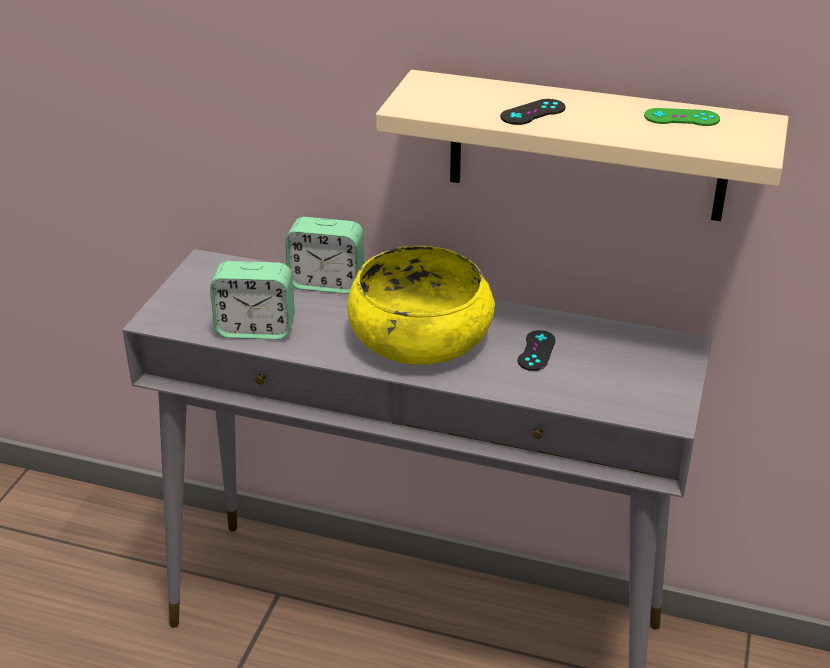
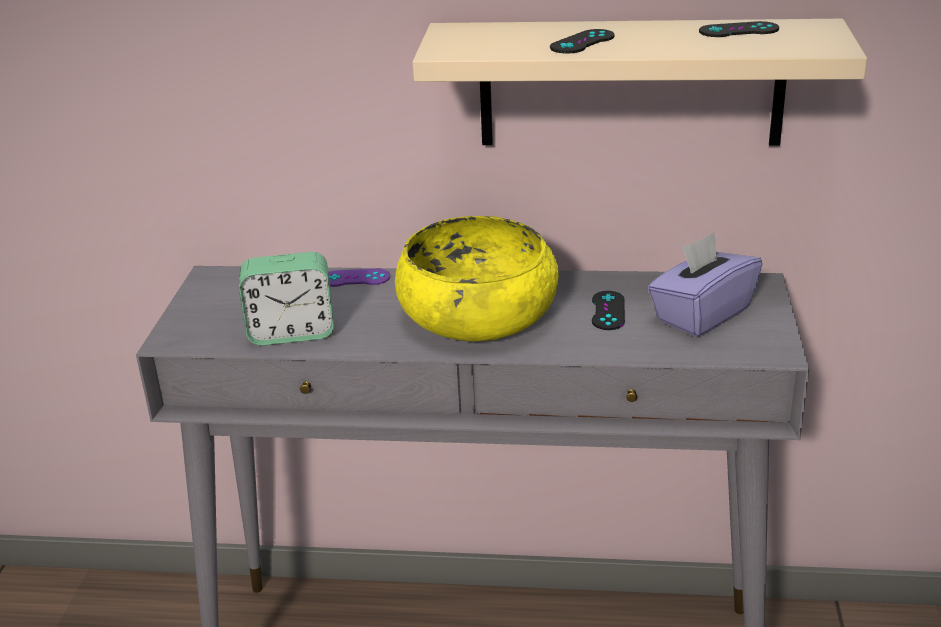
camera: 10 degrees left, 5 degrees down
alarm clock [285,217,364,294] -> purple game controller [328,269,390,287]
green game controller [644,108,720,126] -> black game controller [699,21,779,37]
none -> purple tissue box [648,232,763,337]

